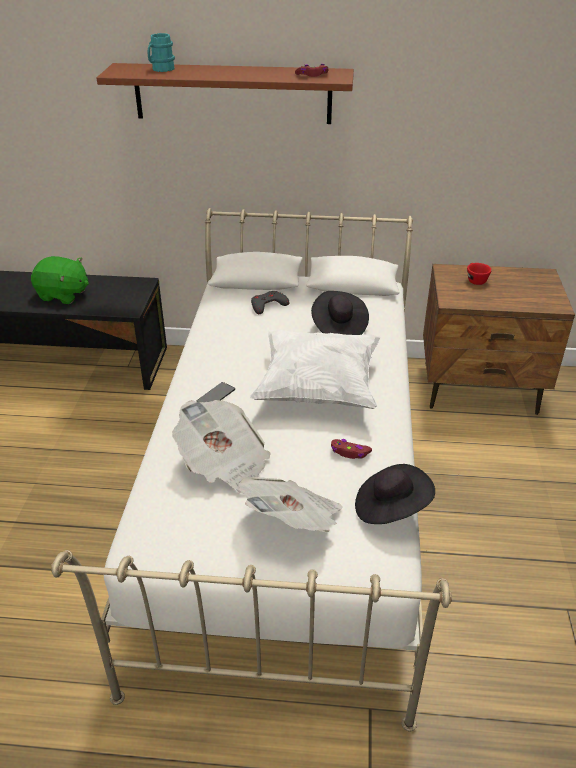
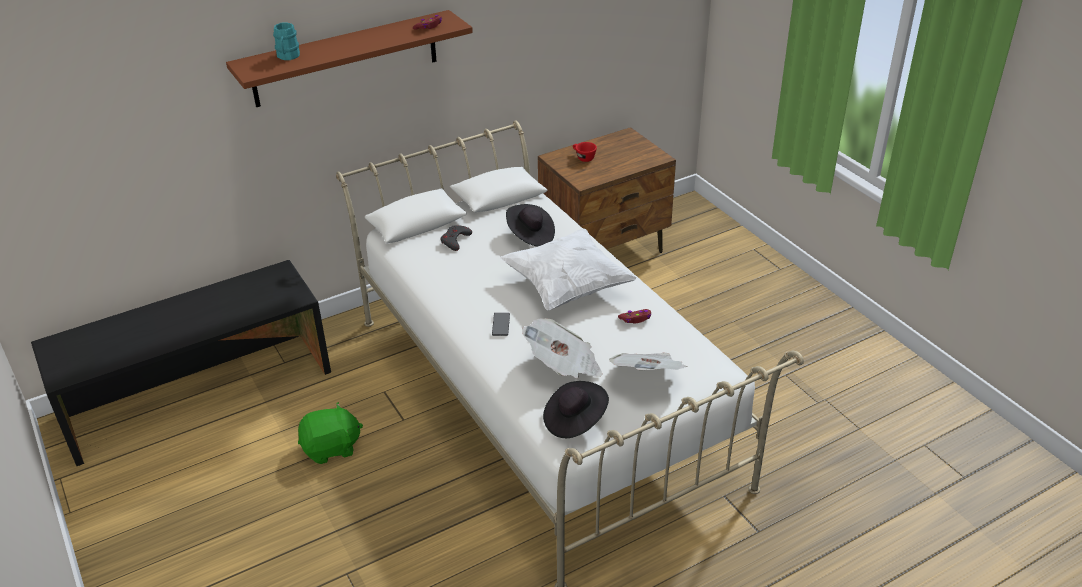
camera: 35 degrees left, 0 degrees up
green plush toy [31,256,89,304] -> green plush toy moved to [298,402,363,464]
black hat [355,464,435,524] -> black hat moved to [543,381,609,438]

